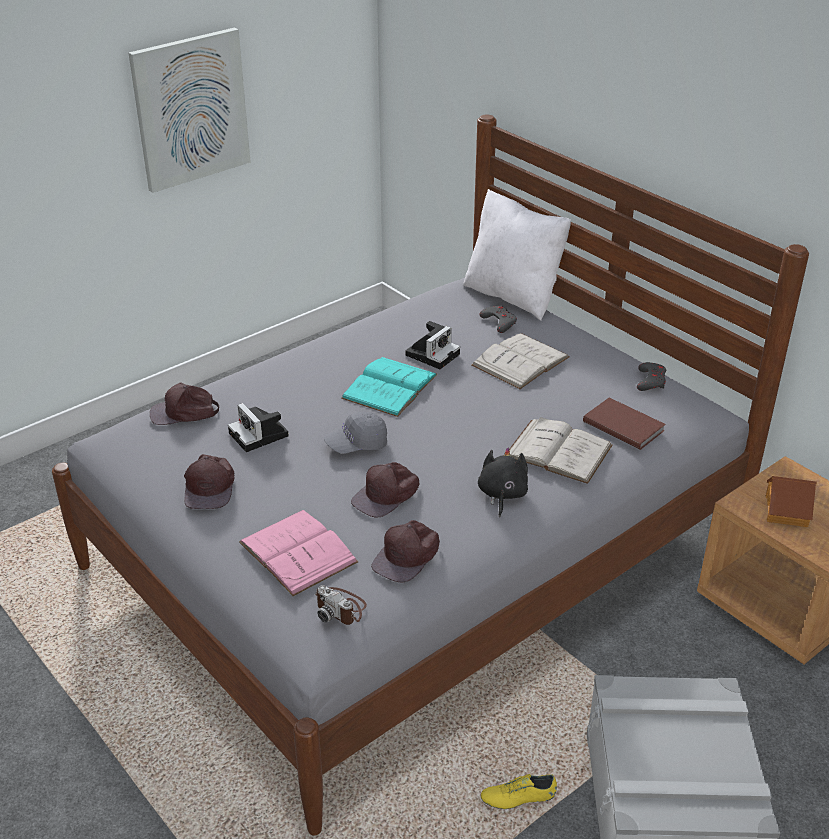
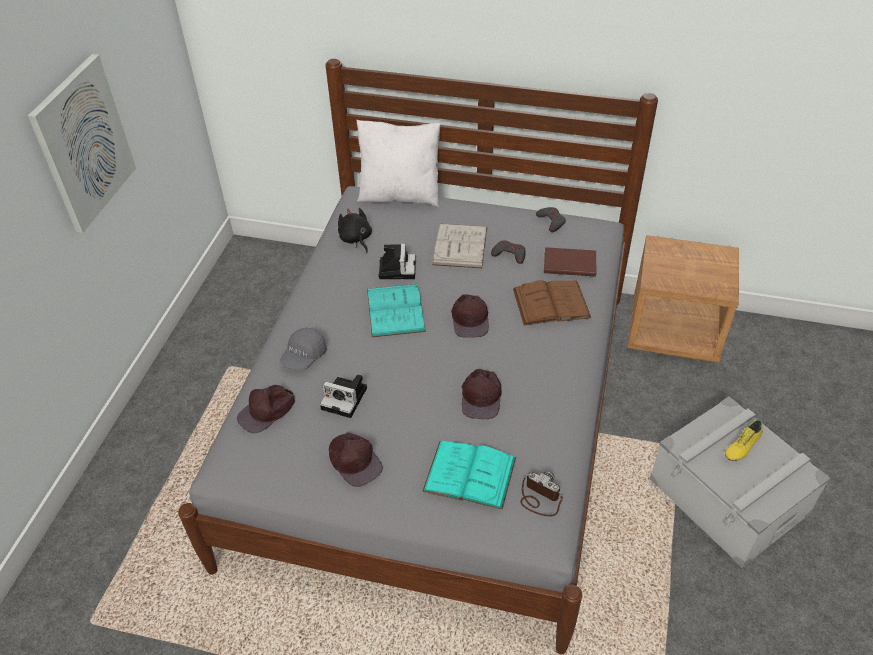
camera: 35 degrees left, 10 degrees up
pink book [239,510,358,596] -> turquoise book [422,441,516,510]
camera [315,585,367,625] -> camera turned 150 degrees counterclockwise [520,471,563,517]
grey cap [324,412,387,454] -> grey cap moved to [280,328,327,370]
brown cap [371,520,440,583] -> brown cap moved to [451,294,489,338]
black plush toy [478,447,528,517] -> black plush toy moved to [338,208,372,252]
grey game controller [479,305,517,333] -> grey game controller moved to [491,240,526,264]
yellow shoe [481,774,557,809] -> yellow shoe moved to [725,420,763,461]
white book [509,417,613,484] -> brown book [513,280,591,326]
toy house [766,476,817,527] -> none

